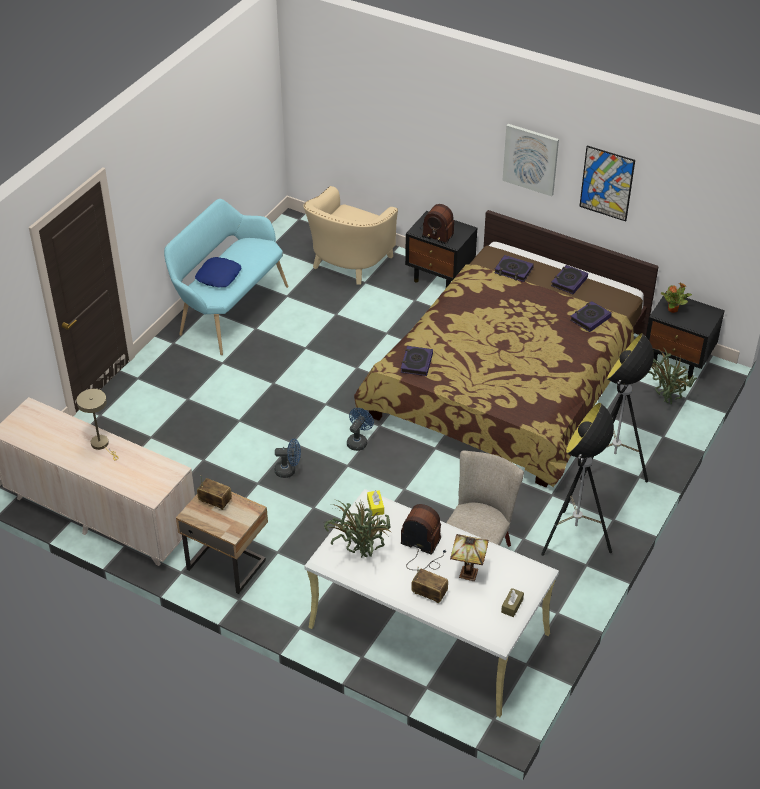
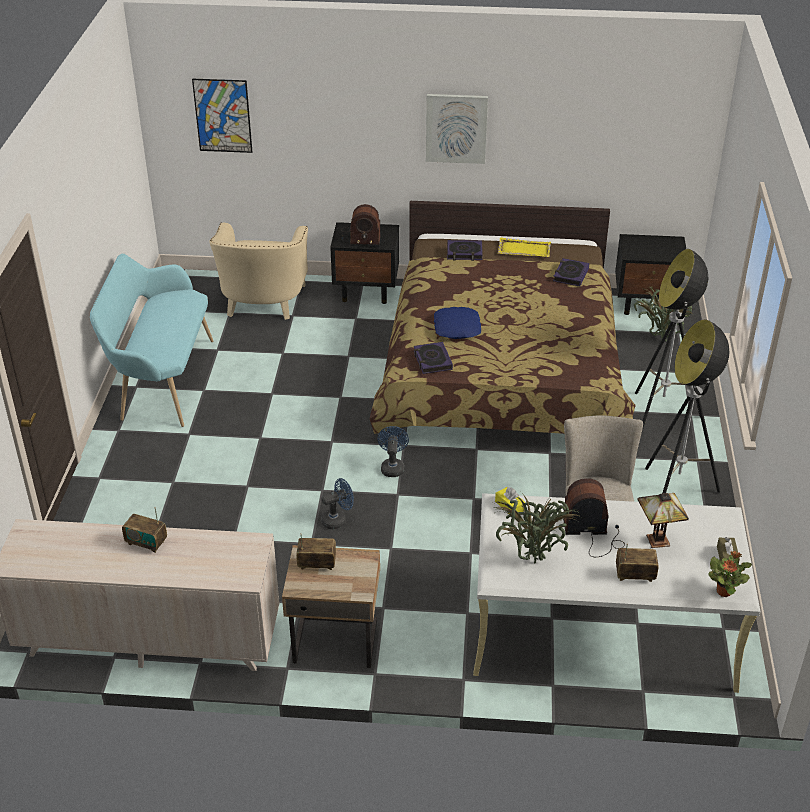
camera: 25 degrees left, 5 degrees down
beige table lamp [76,389,119,460] -> radio [122,507,167,553]
blue pillow [195,257,241,287] -> blue pillow moved to [434,307,481,339]
book [551,265,588,294] -> yellow tray [498,238,551,257]
picture [579,146,635,221] -> picture moved to [192,79,252,153]
potted plant [661,283,692,313] -> potted plant moved to [708,551,752,597]

